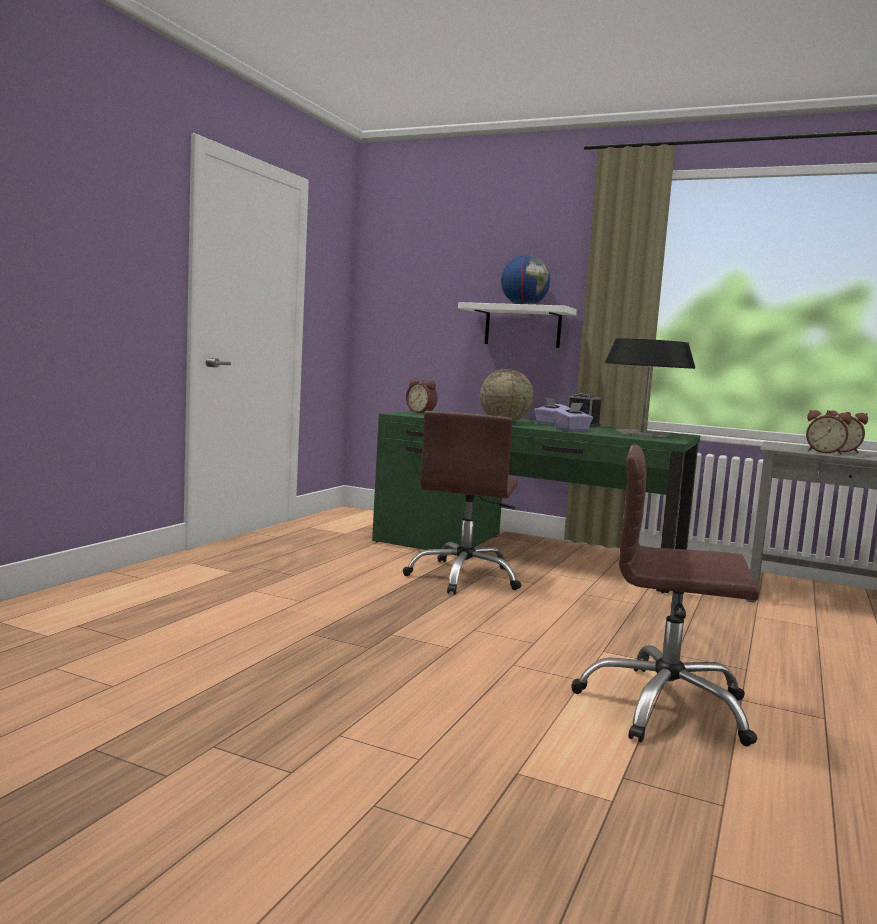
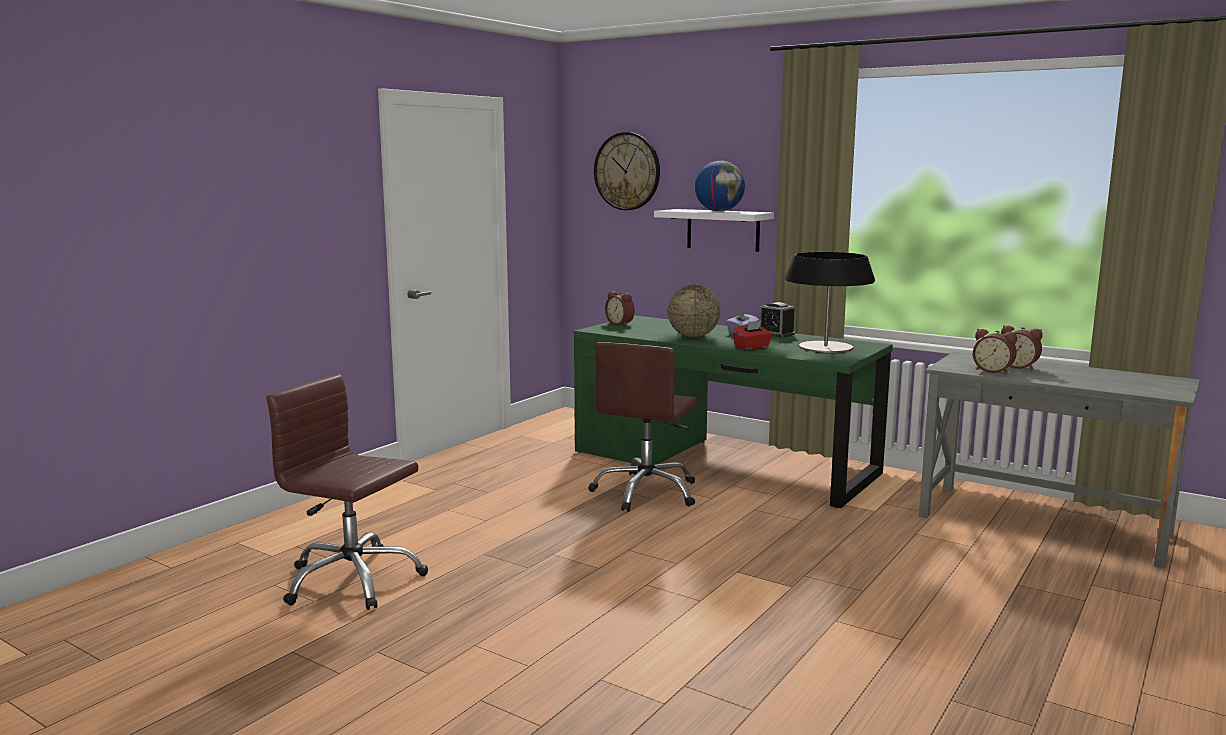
camera: 10 degrees right, 5 degrees up
purple tissue box [554,403,593,431] -> red tissue box [732,321,773,350]
brown office chair [571,444,759,747] -> brown office chair moved to [266,374,428,610]
none -> wall clock [594,132,660,210]

